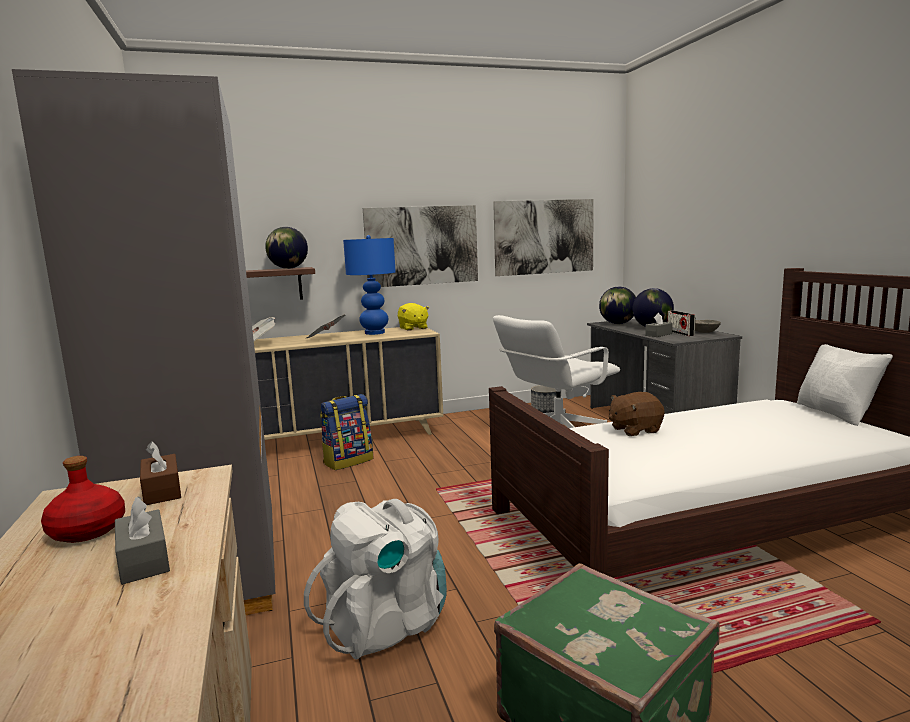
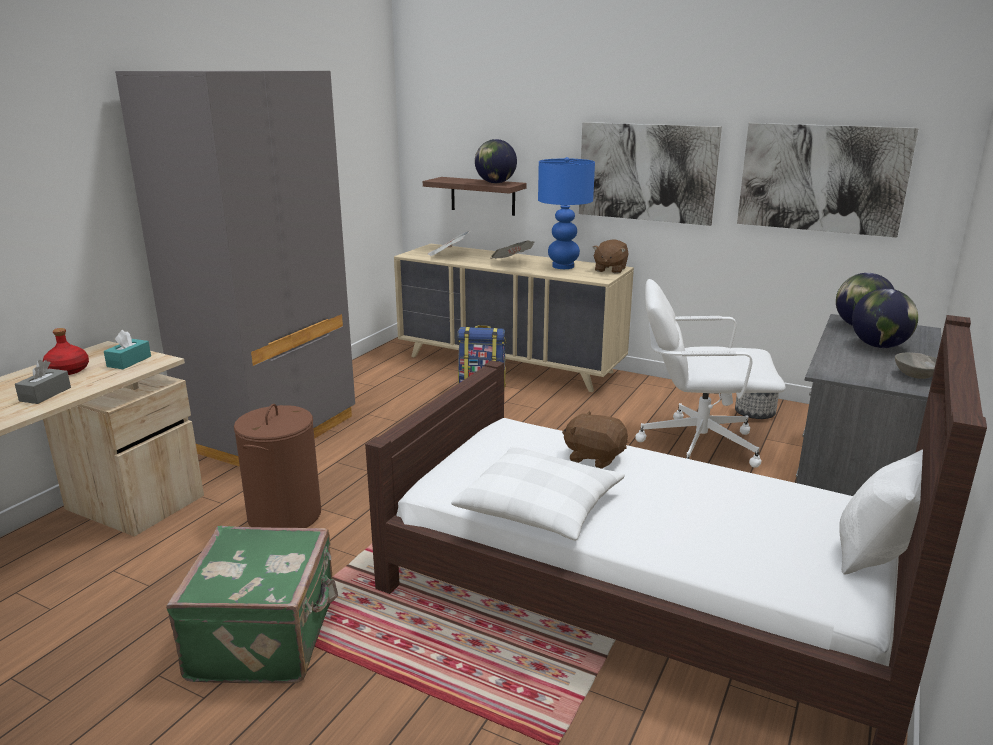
camera: 45 degrees right, 10 degrees up
brown tissue box [140,441,181,505] -> turquoise tissue box [104,330,151,369]
white backpack [304,499,447,660] -> brown laundry basket [234,404,321,528]
yellow plush toy [398,303,429,331] -> brown plush toy [592,239,629,274]
grey tissue box [645,313,673,337] -> none
radio [667,310,695,336] -> none
none -> white pillow [451,447,625,541]

